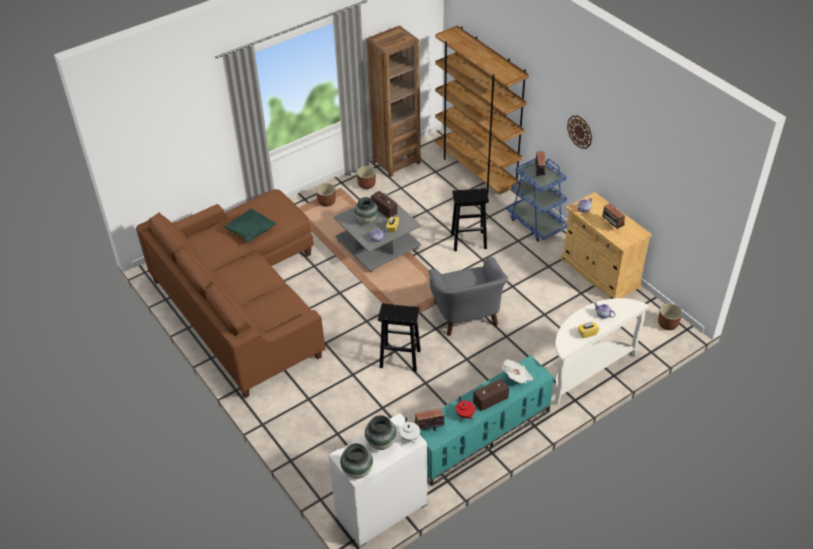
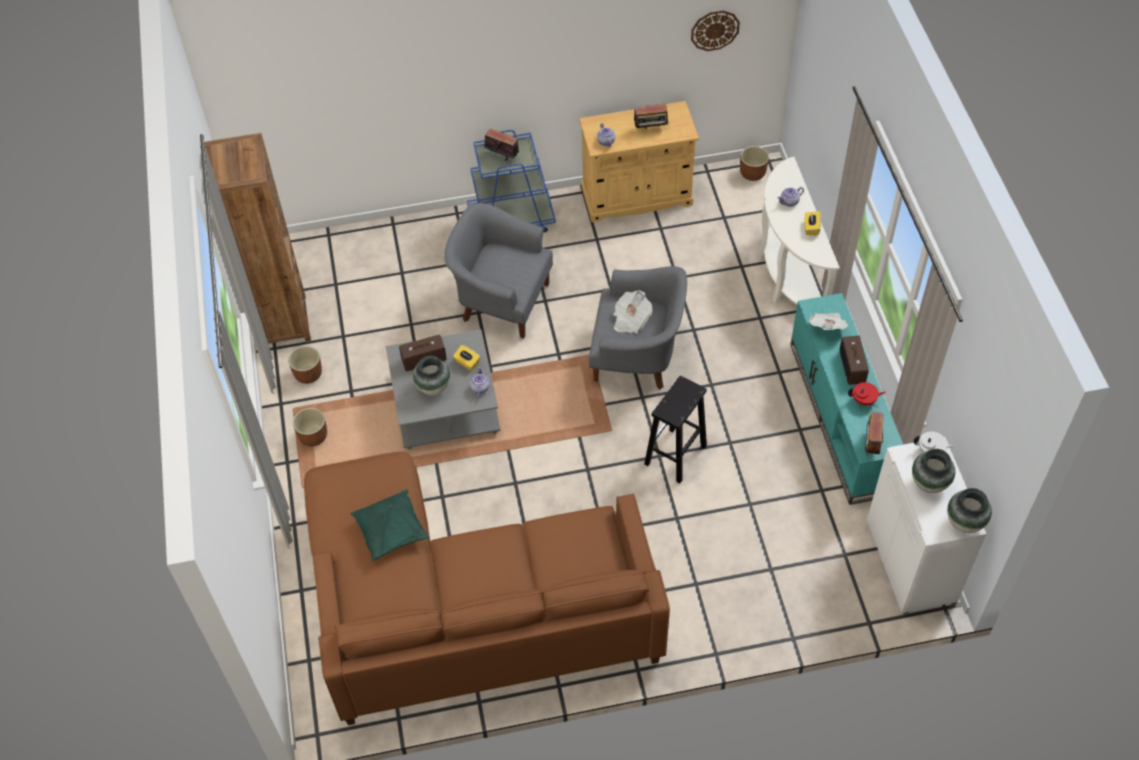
camera: 65 degrees left, 10 degrees up
brown bookcase [435,26,529,195] -> none
black stool [451,188,489,251] -> grey armchair [444,203,553,338]
wall clock [567,116,592,149] -> wall clock moved to [691,10,740,51]
none -> newspaper [613,291,652,334]

